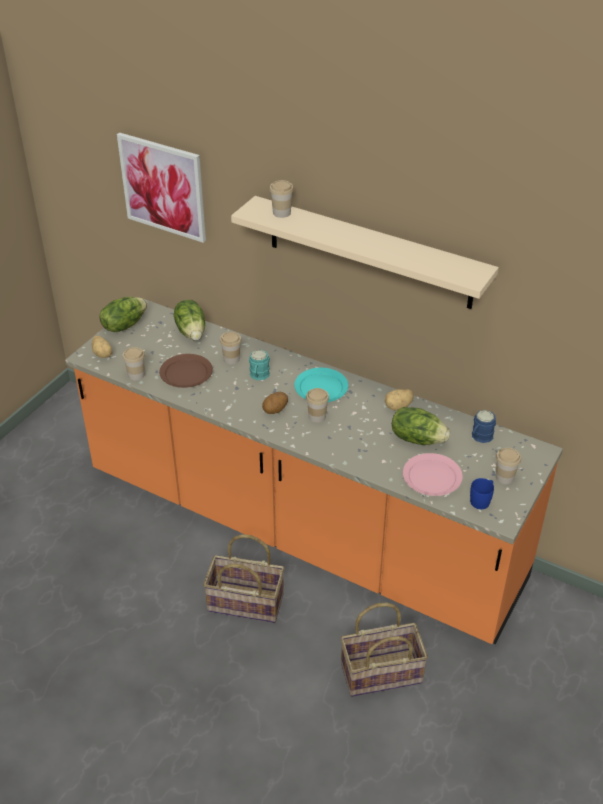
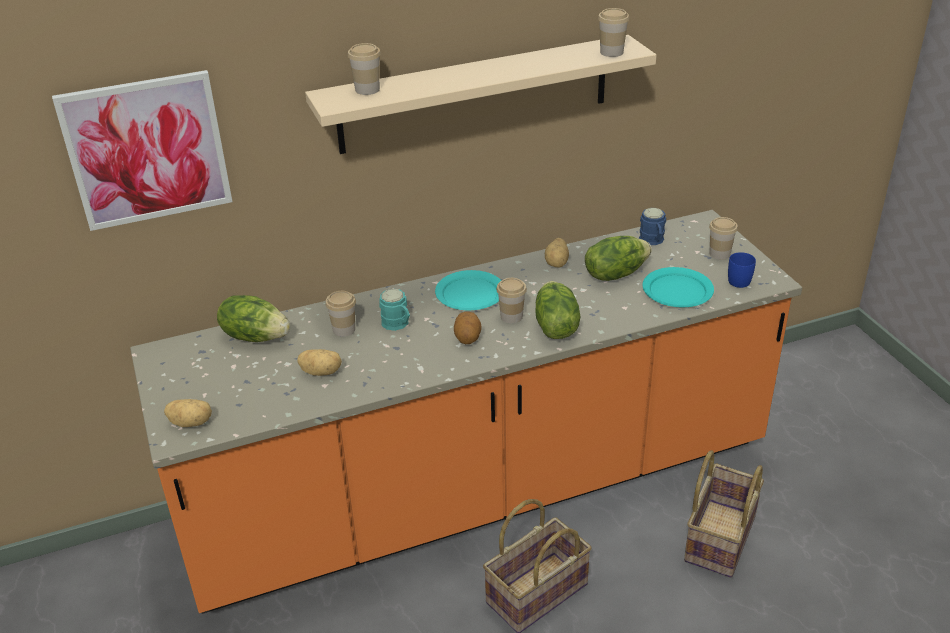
camera: 50 degrees left, 5 degrees down
lettuce [99,297,147,332] -> lettuce moved to [535,281,581,339]
cup [123,347,145,380] -> cup moved to [598,8,629,57]
brown plate [159,354,213,388] -> potato [297,349,342,376]
pink plate [403,453,463,496] -> turquoise plate [643,267,714,307]

